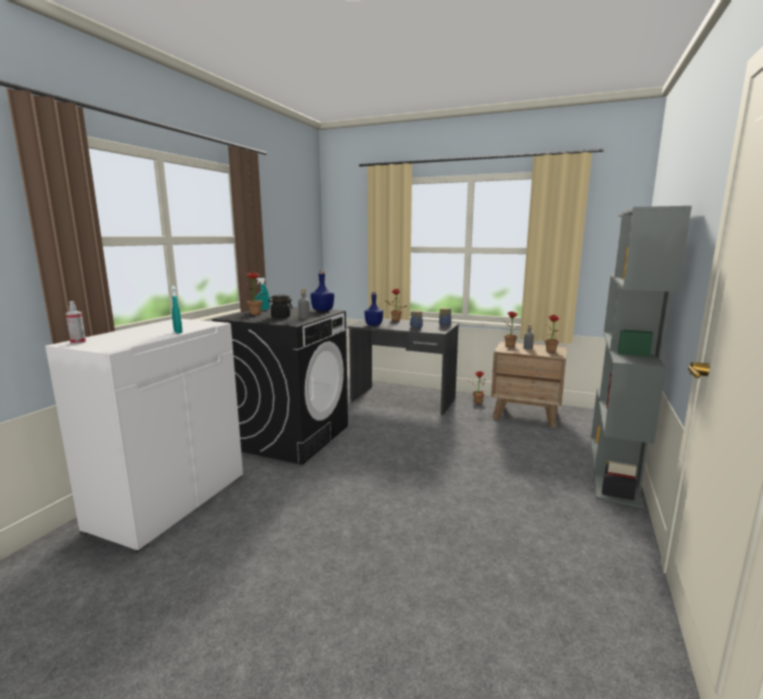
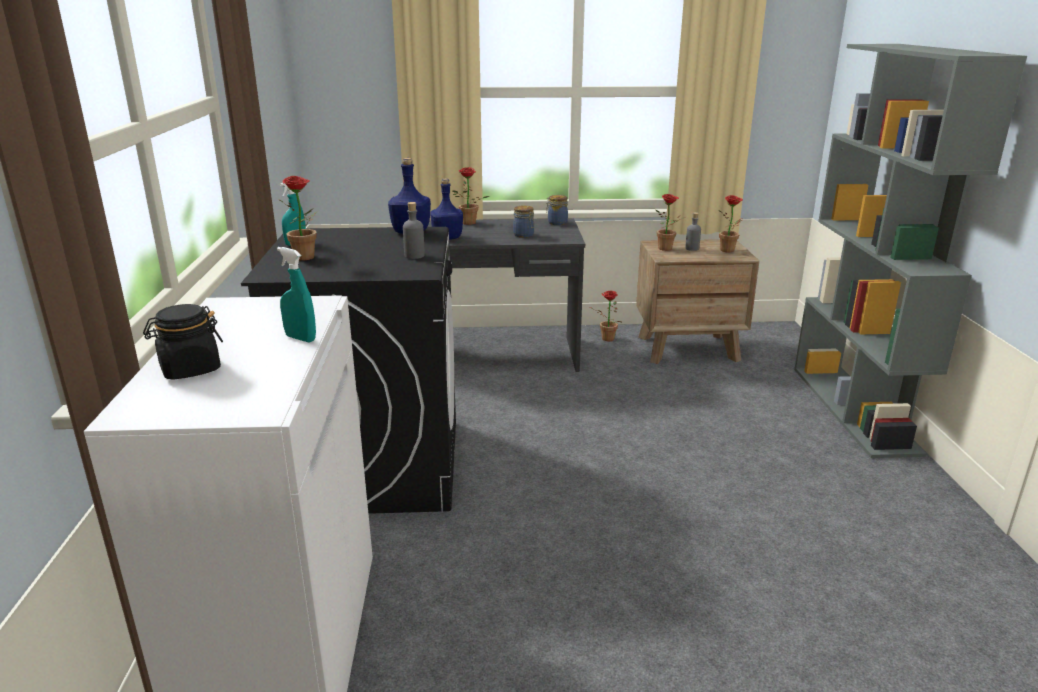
camera: 25 degrees left, 10 degrees up
spray bottle [66,301,86,344] -> none
black jar [268,295,293,318] -> black jar moved to [143,304,223,380]

